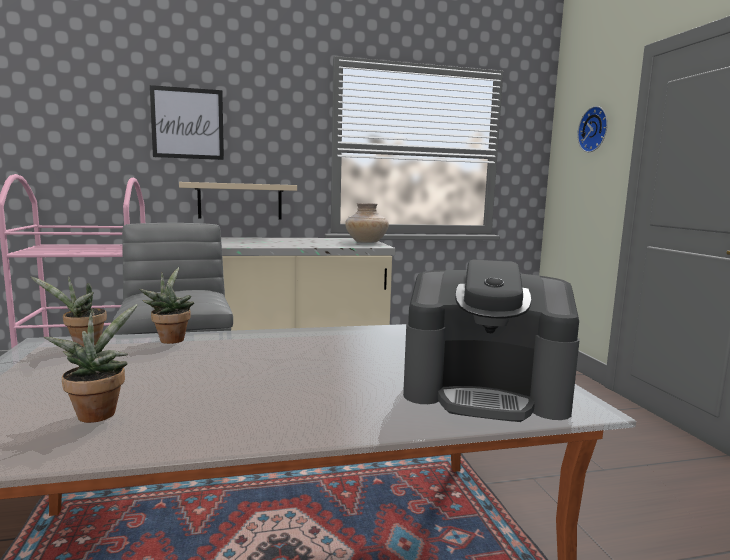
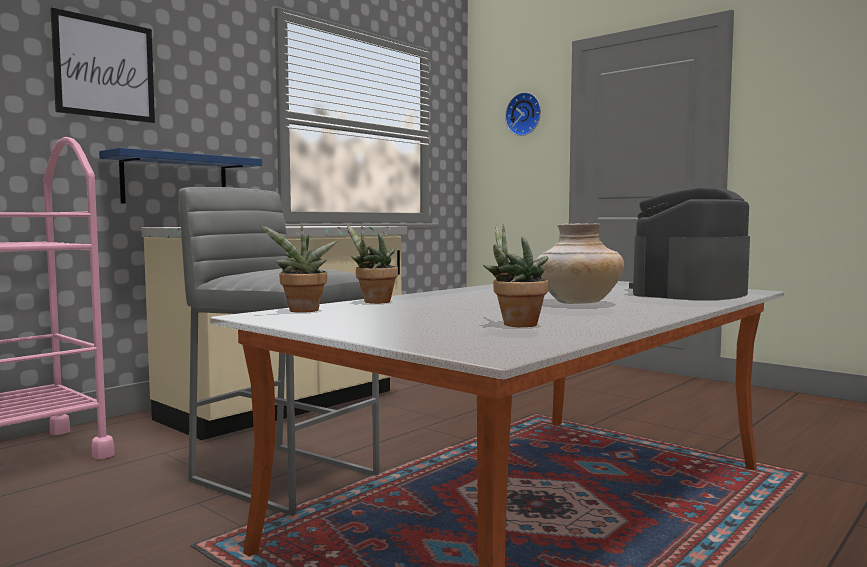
camera: 35 degrees left, 5 degrees down
beige shelf [179,182,297,219] -> blue shelf [99,148,262,203]
beige vase [345,203,389,243] -> beige vase moved to [536,224,624,304]
coffee machine [403,260,580,422] -> coffee machine turned 150 degrees clockwise [629,187,750,300]

